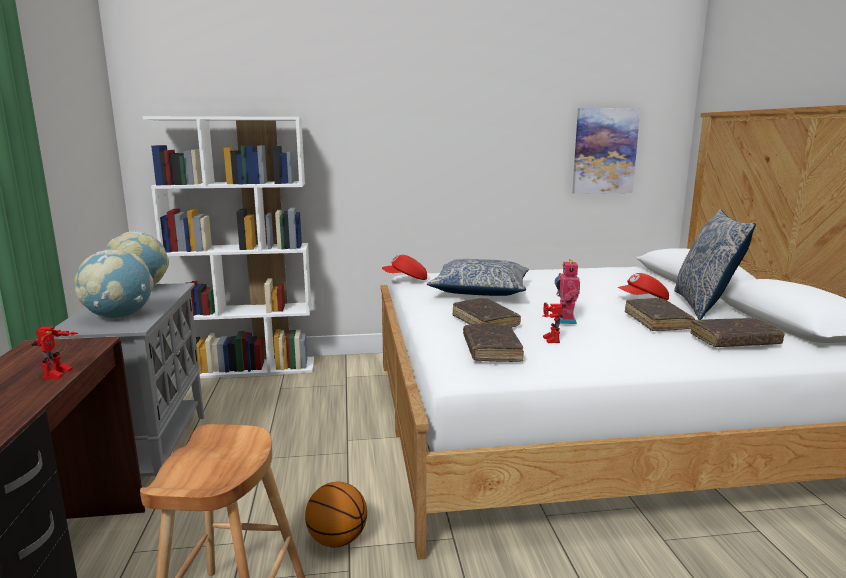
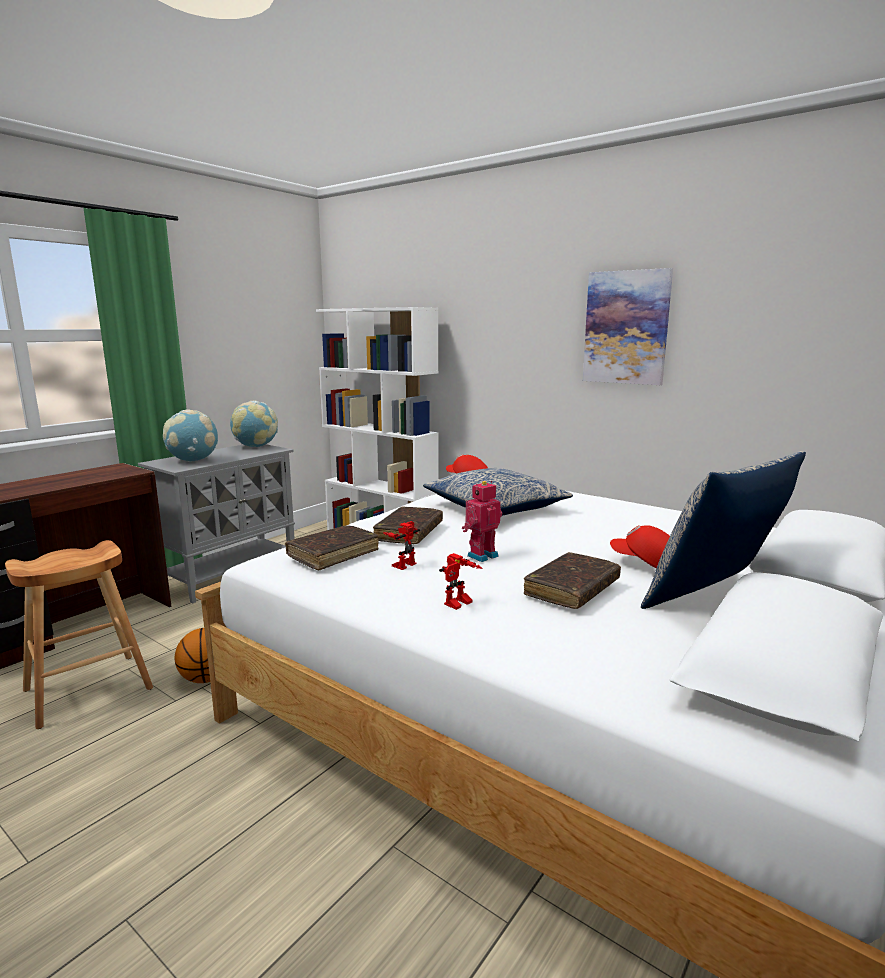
camera: 45 degrees right, 0 degrees up
toy robot [32,327,78,379] -> toy robot moved to [439,553,482,610]
picture [572,108,640,194] -> picture moved to [583,268,673,385]
brown book [690,318,785,347] -> none

